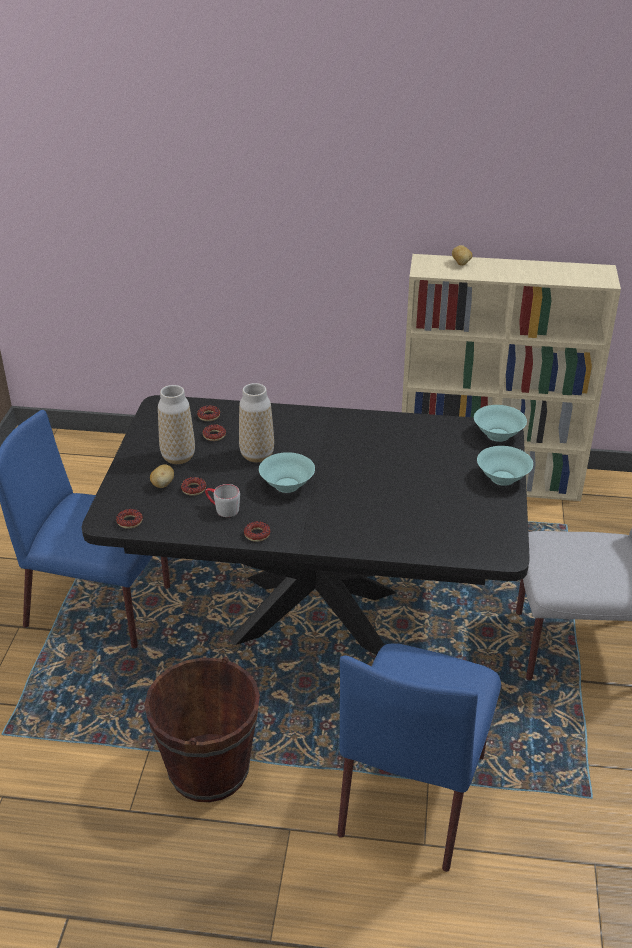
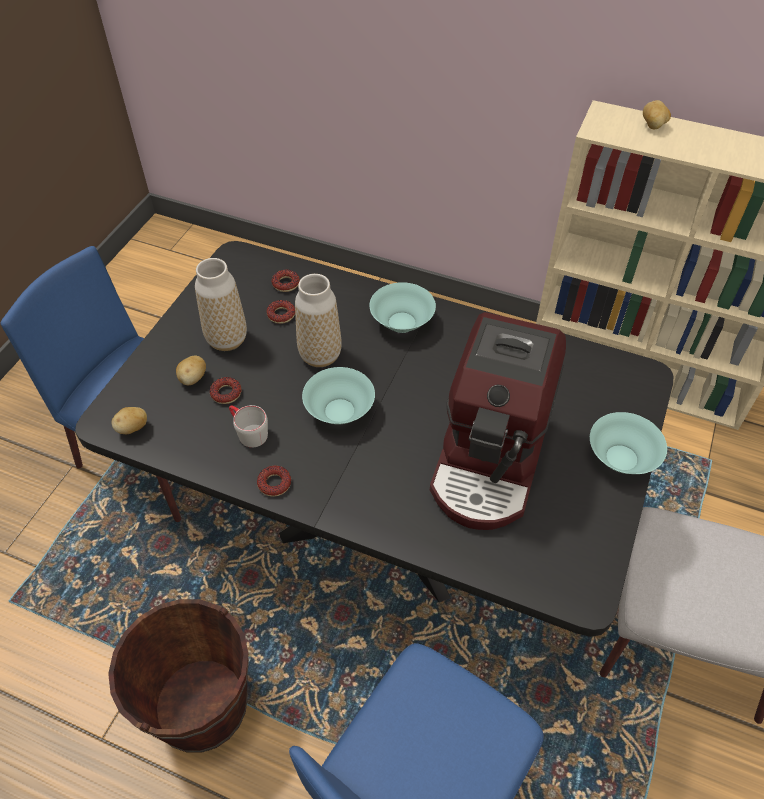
camera: 15 degrees right, 15 degrees up
donut [116,509,143,529] -> potato [112,407,147,434]
turquoise bowl [474,405,527,442] -> turquoise bowl moved to [369,282,436,333]
none -> coffee machine [430,312,566,530]

